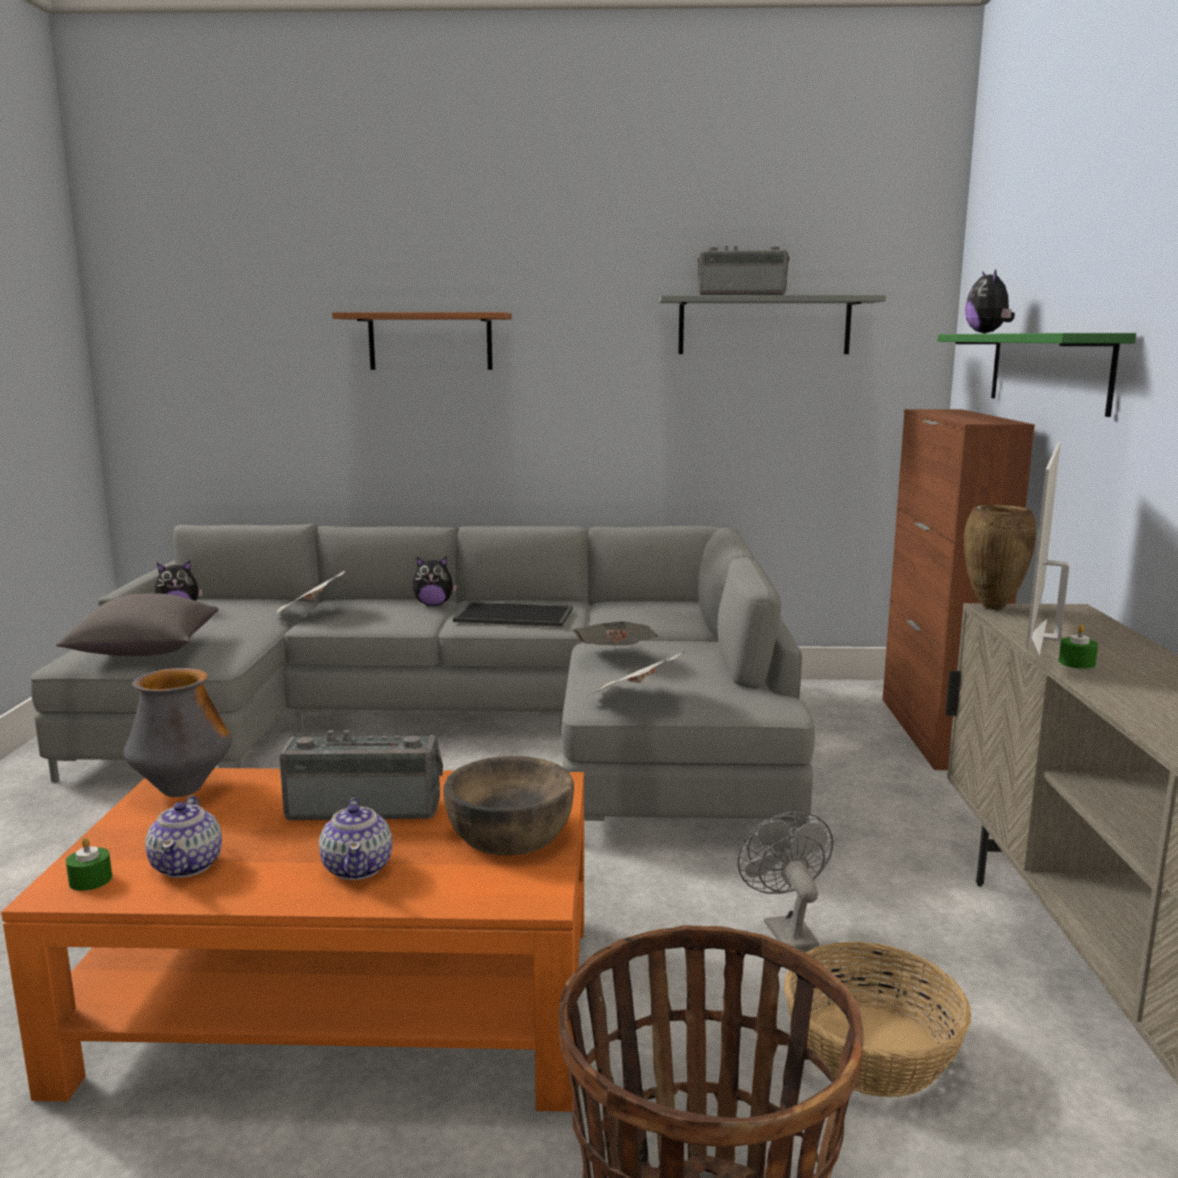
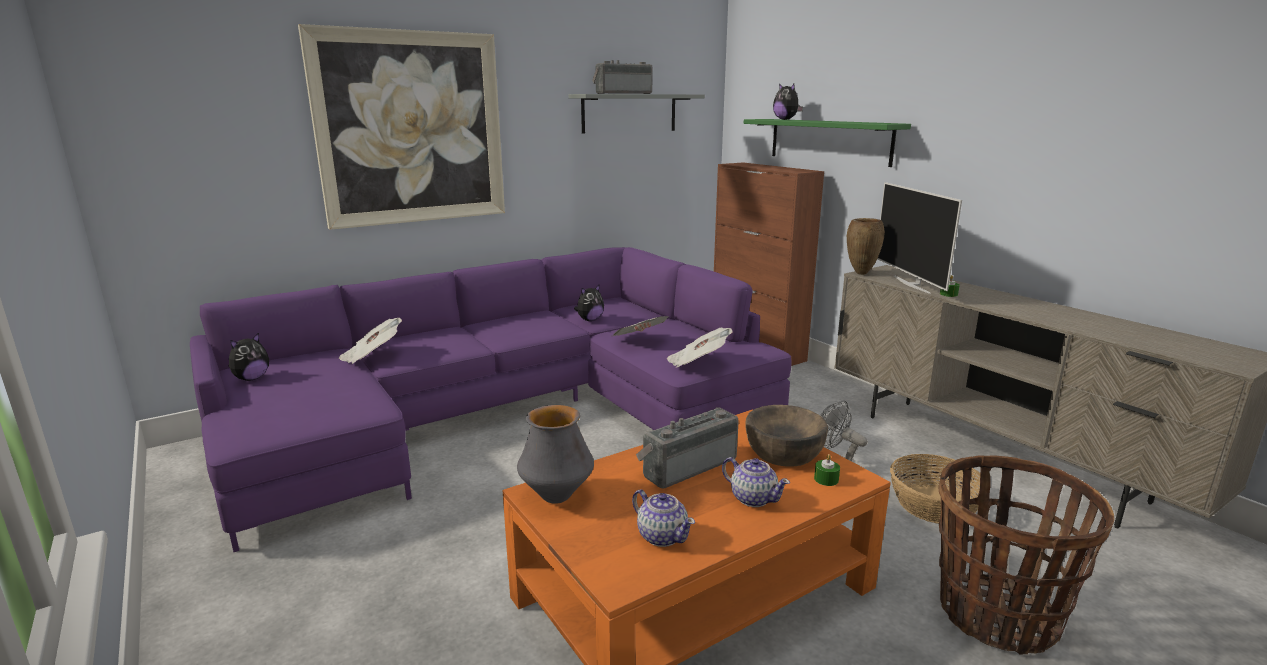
camera: 35 degrees left, 5 degrees up
grey sofa [30,524,815,828] -> purple sofa [190,247,792,552]
grey pillow [56,593,219,656] -> none
green candle [66,837,112,891] -> green candle moved to [814,454,840,486]
shelf [332,312,512,370] -> picture [298,24,505,230]
plush toy [413,556,457,606] -> plush toy moved to [574,284,604,321]
tray [453,602,573,627] -> none

